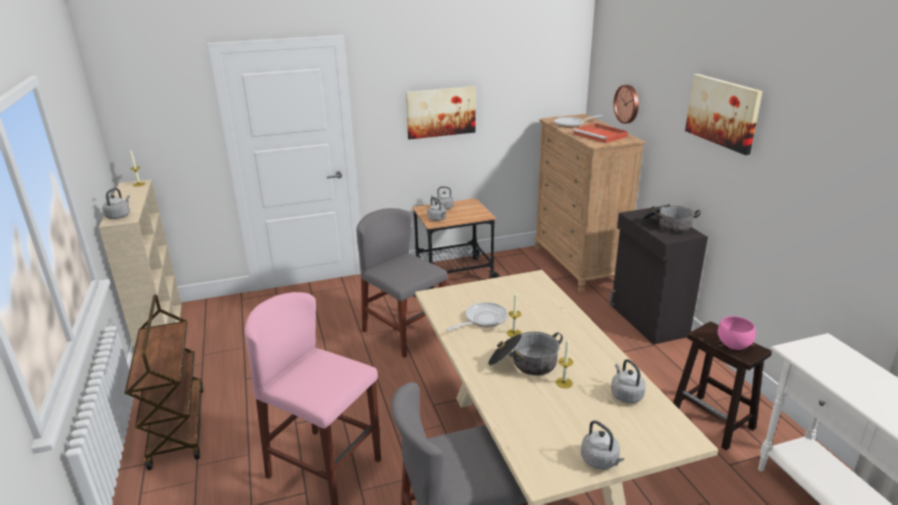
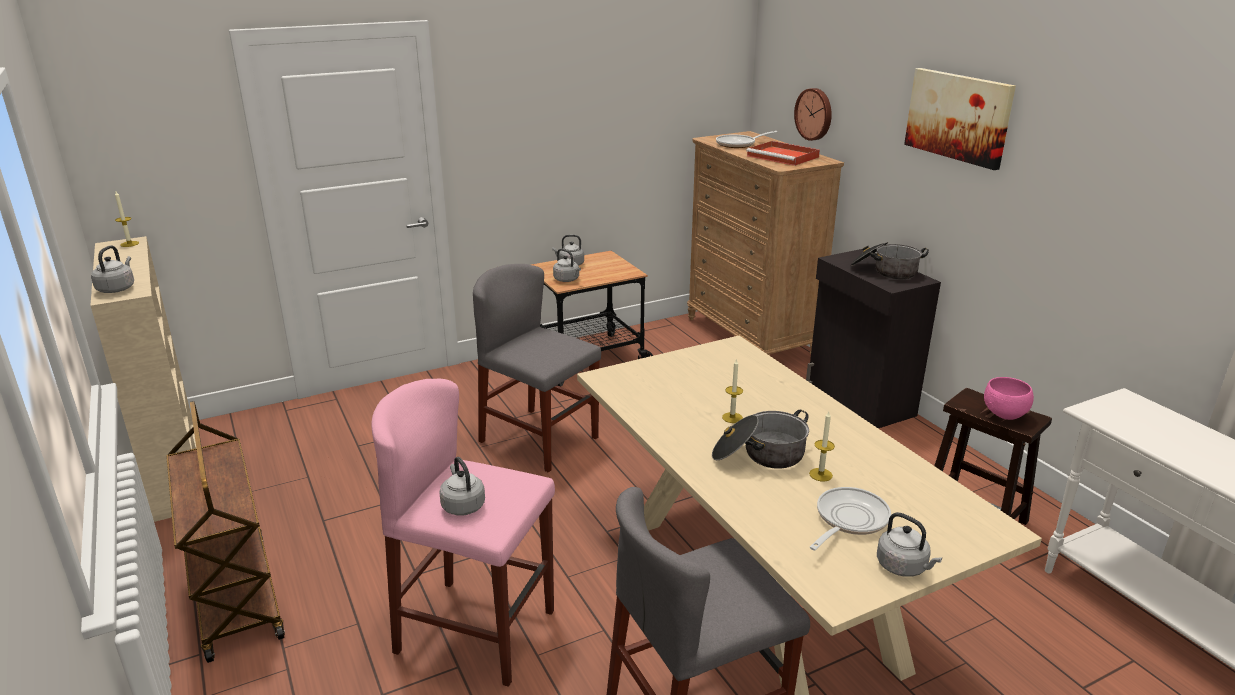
camera: 10 degrees left, 0 degrees up
picture [406,86,475,139] -> none
frying pan [446,302,508,331] -> frying pan moved to [810,487,891,550]
grey kettle [611,359,646,403] -> grey kettle moved to [439,457,485,516]

